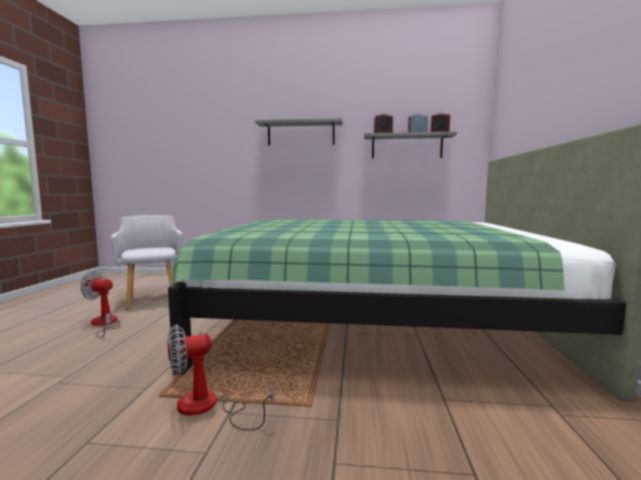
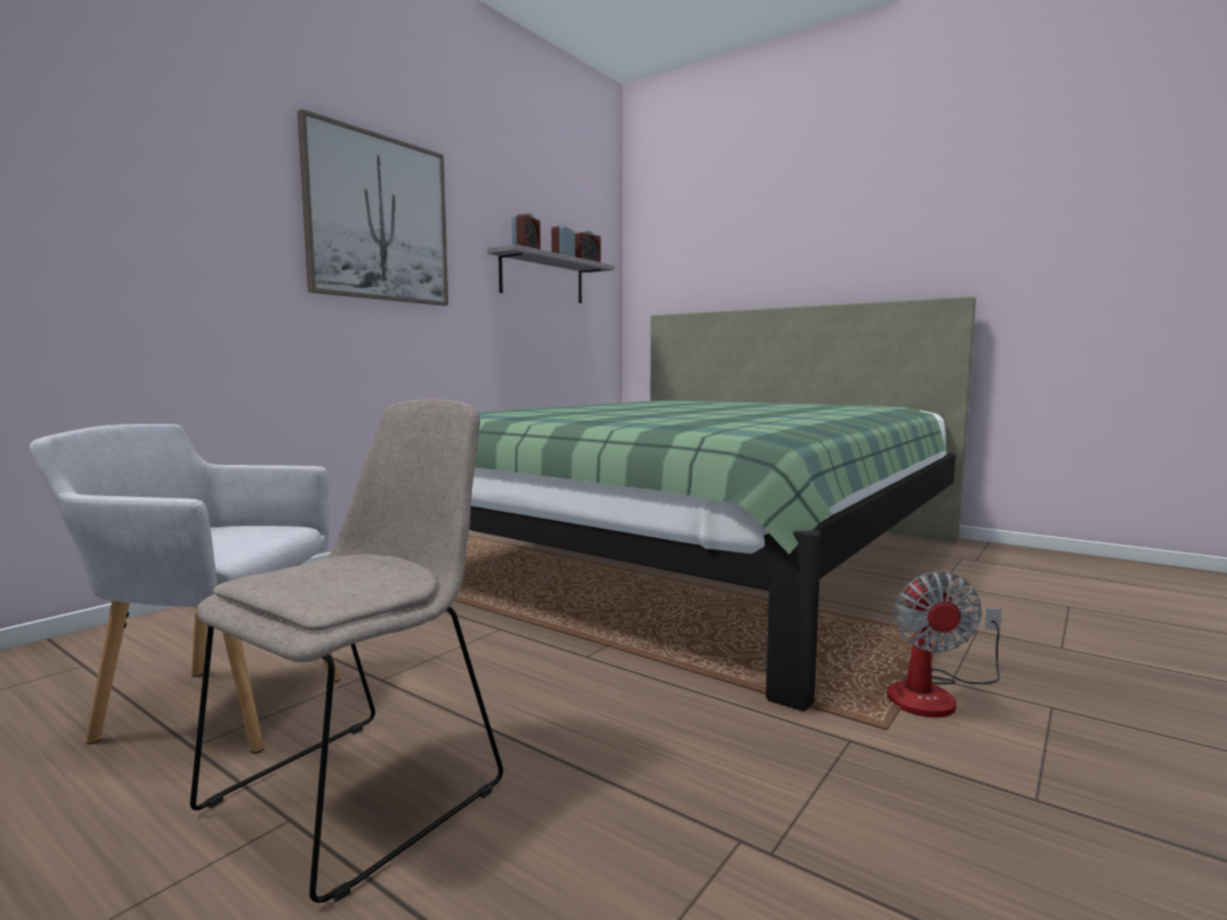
camera: 60 degrees left, 0 degrees up
fan [80,271,121,338] -> beige chair [190,399,503,903]
grey shelf [255,118,343,146] -> picture [297,109,448,306]

